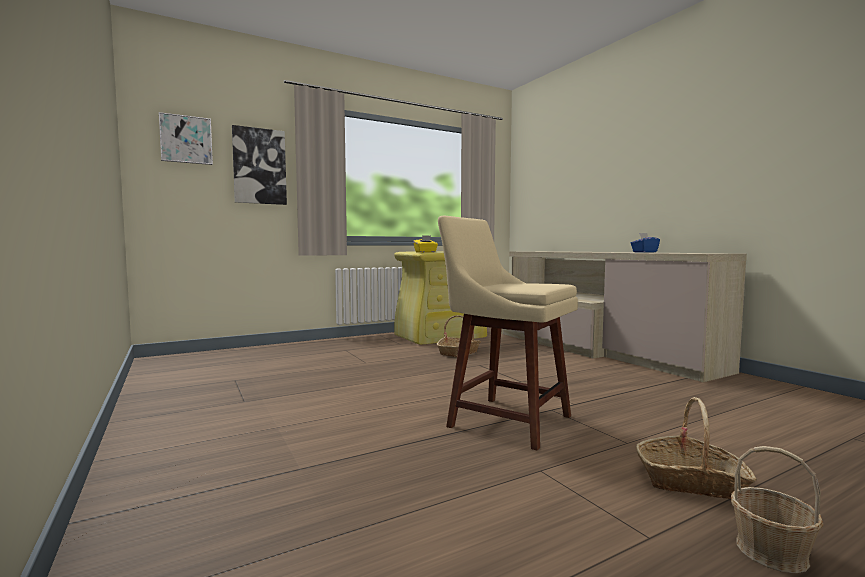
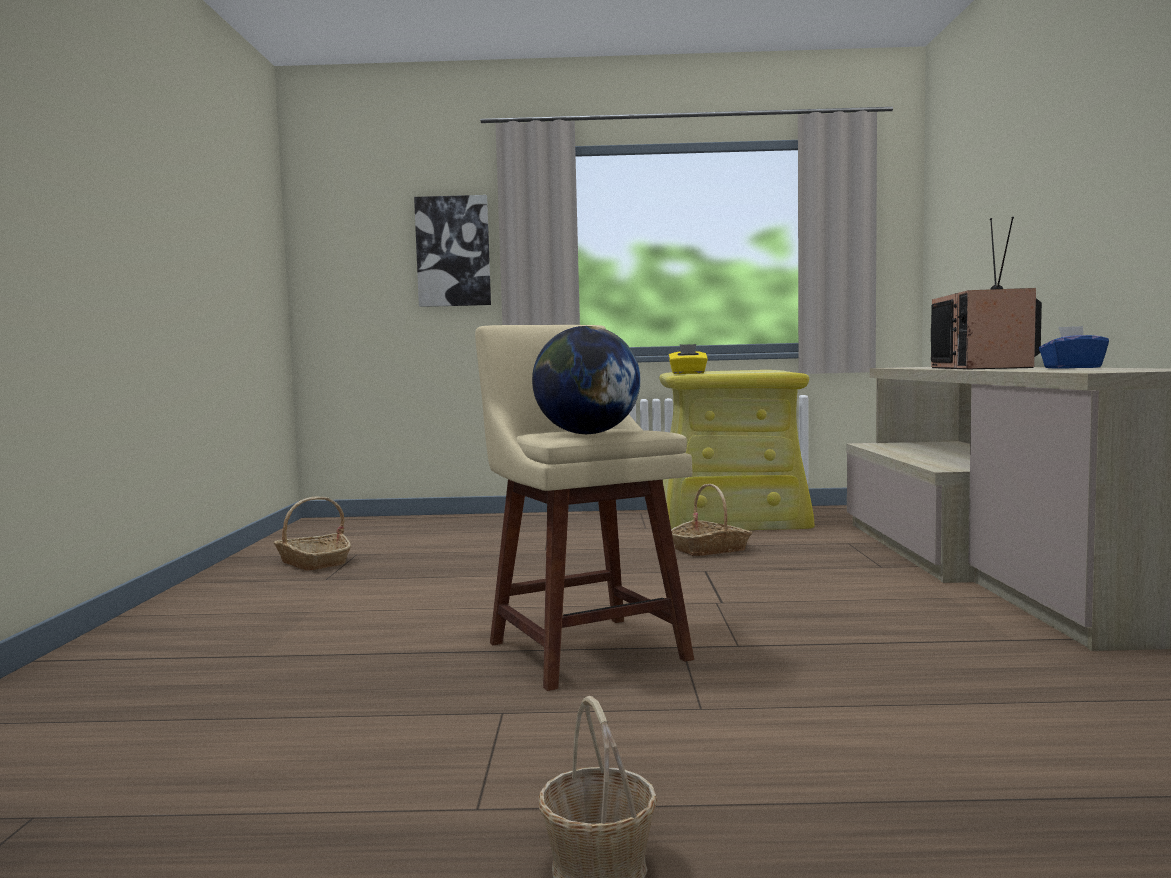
camera: 30 degrees right, 0 degrees up
picture [159,112,213,165] -> none
basket [636,397,757,499] -> basket moved to [274,497,351,571]
none -> globe [532,326,641,434]
none -> television [931,217,1042,370]

